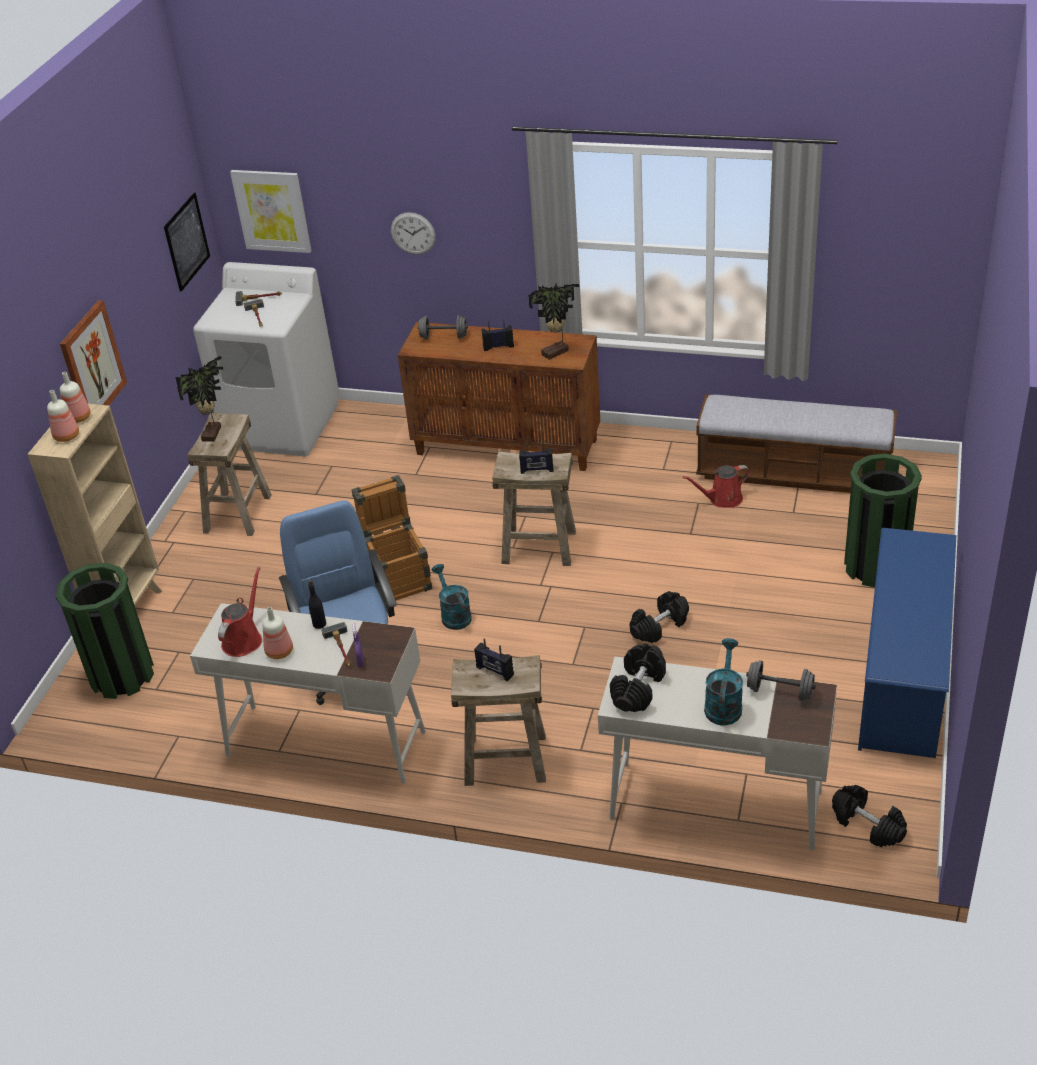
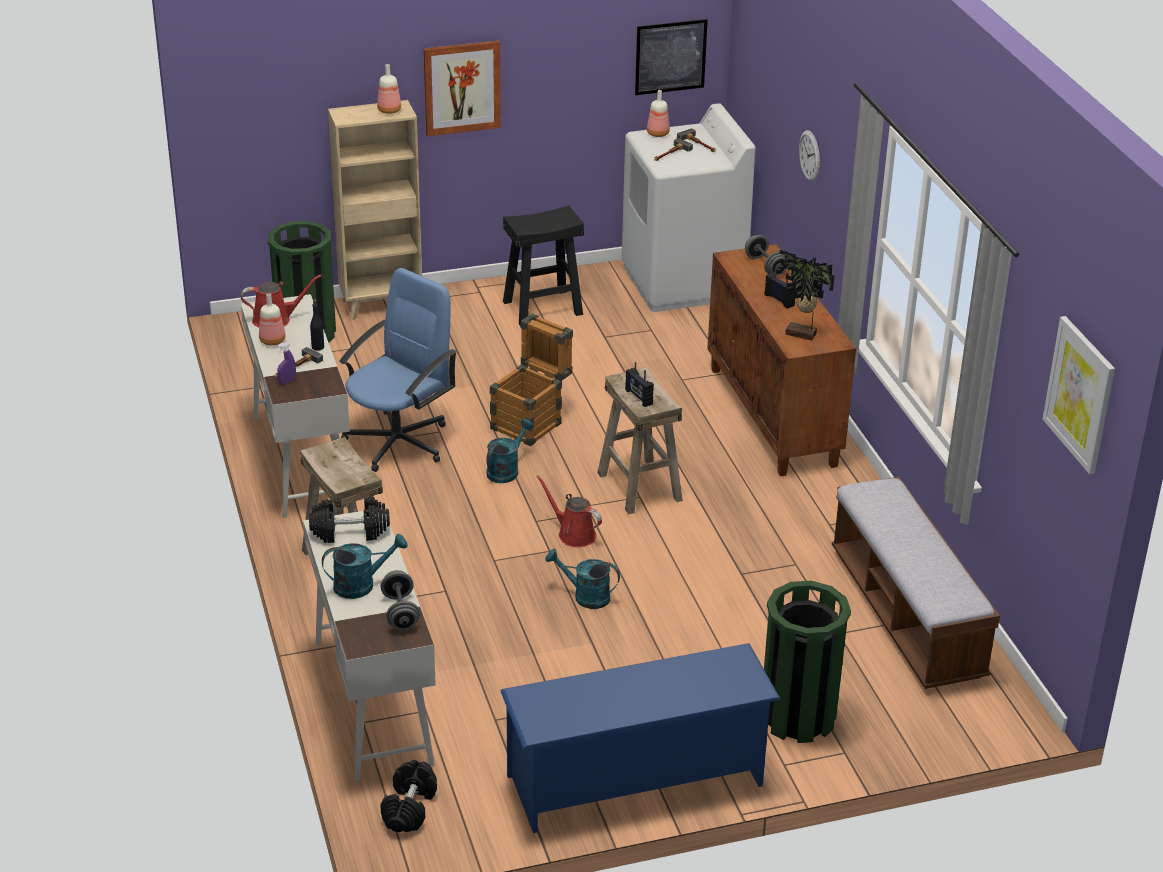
camera: 55 degrees right, 5 degrees down
bottle [47,390,79,442] -> bottle moved to [647,90,670,137]
potted plant [175,356,223,442] -> none
beige stool [187,413,272,536] -> black stool [503,205,584,327]
picture [230,170,311,253] -> picture moved to [1043,316,1115,474]
radio [474,639,514,681] -> none
black dumbbell [630,591,689,643] -> turquoise watering can [545,549,620,609]
red watering can [683,465,750,508] -> red watering can moved to [536,475,602,547]

